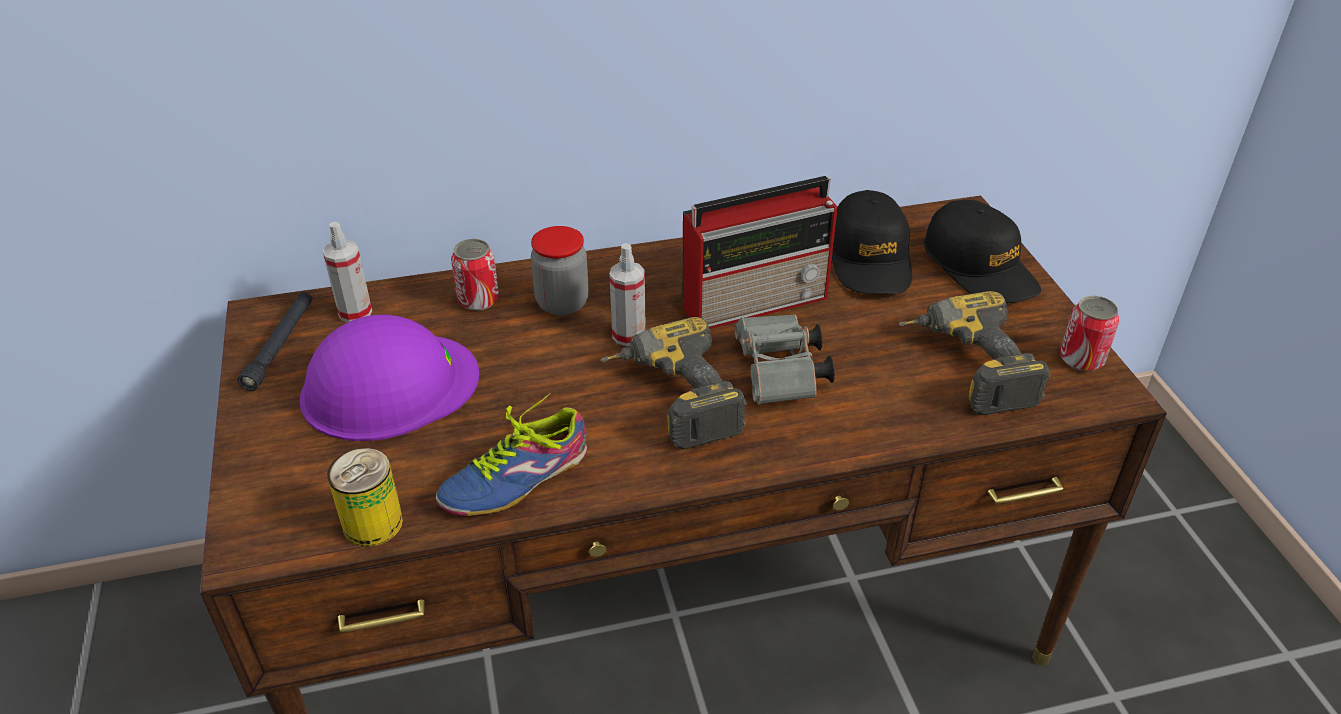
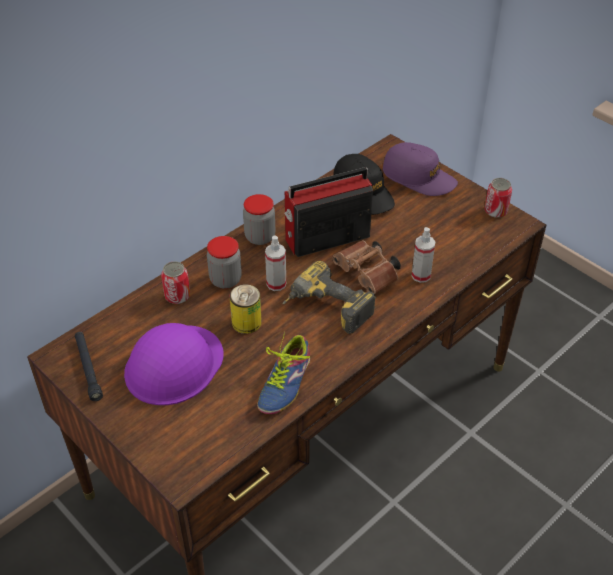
camera: 30 degrees left, 5 degrees up
spray bottle [323,222,372,322] -> spray bottle moved to [411,227,436,283]
can [327,448,403,547] -> can moved to [230,284,262,334]
radio [682,176,838,329] -> radio turned 150 degrees counterclockwise [284,167,373,257]
grey binoculars [734,314,835,405] -> brown binoculars [332,240,401,294]
power drill [898,291,1050,415] -> none
black cap [924,200,1041,303] -> purple cap [383,142,458,196]
none -> jar [243,194,275,245]

